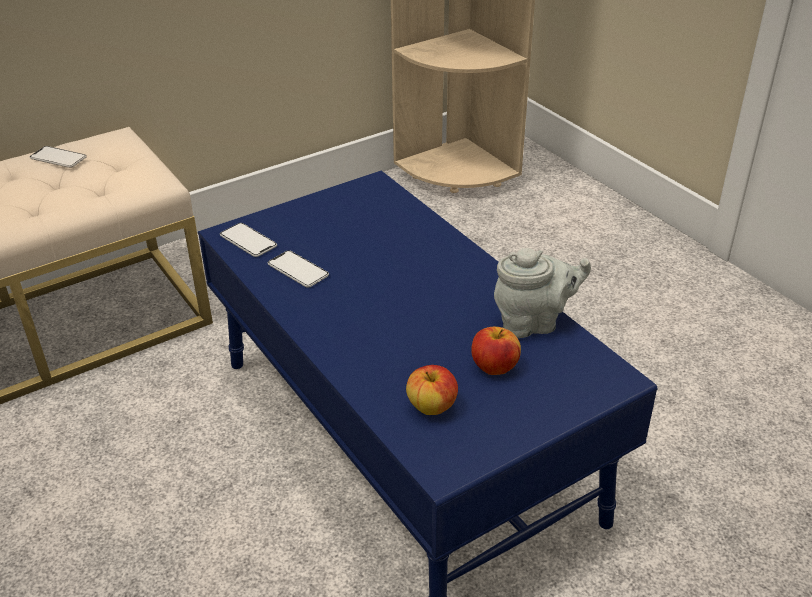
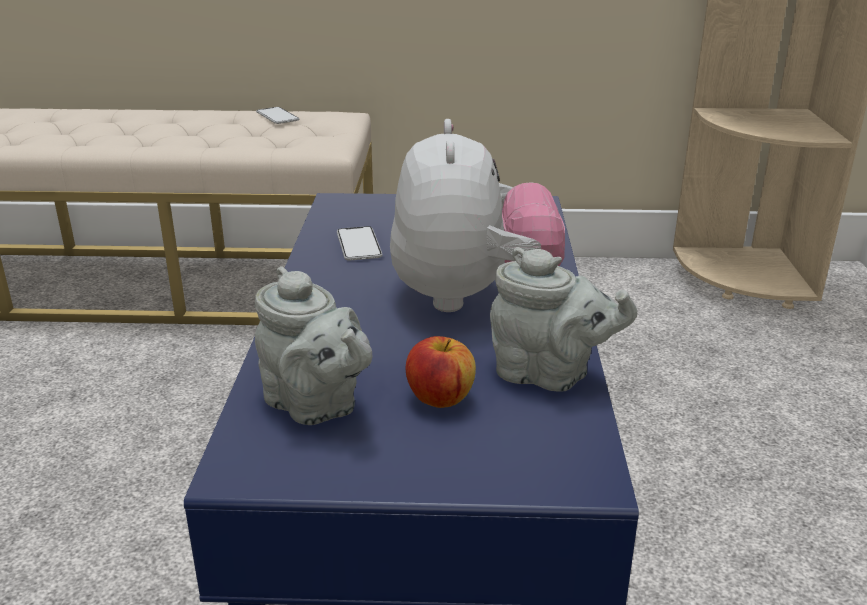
camera: 35 degrees right, 10 degrees down
phone [220,223,277,257] -> none
apple [406,365,458,415] -> grey teapot [255,266,372,425]
none -> plush toy [390,119,565,312]

